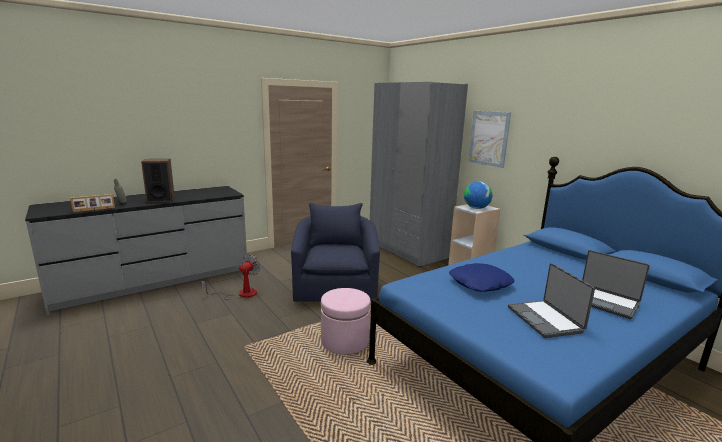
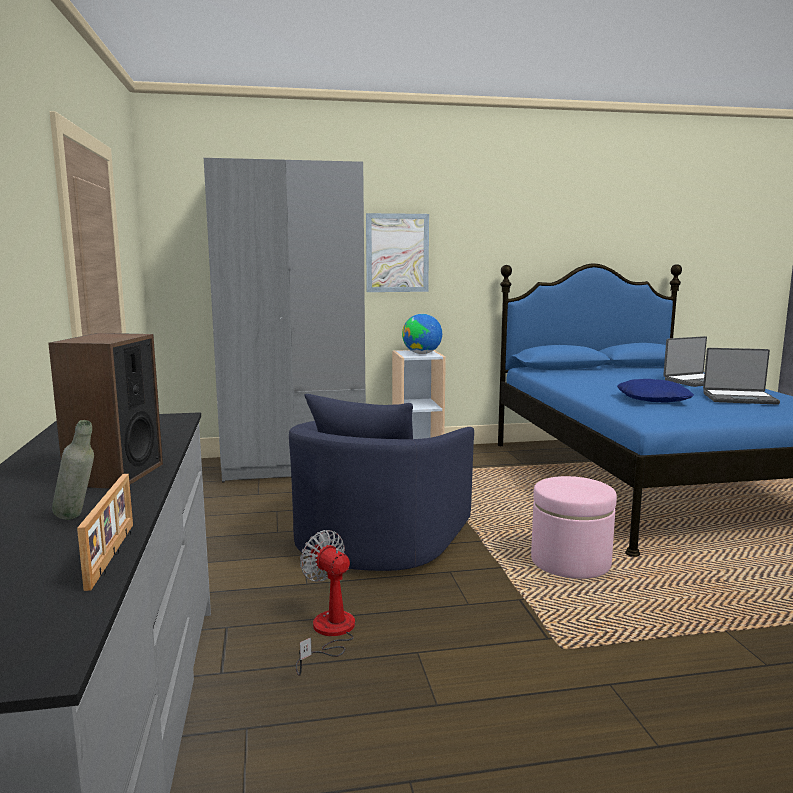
camera: 65 degrees left, 5 degrees down
blue armchair [291,203,380,302] -> blue armchair turned 90 degrees counterclockwise [289,394,474,571]

